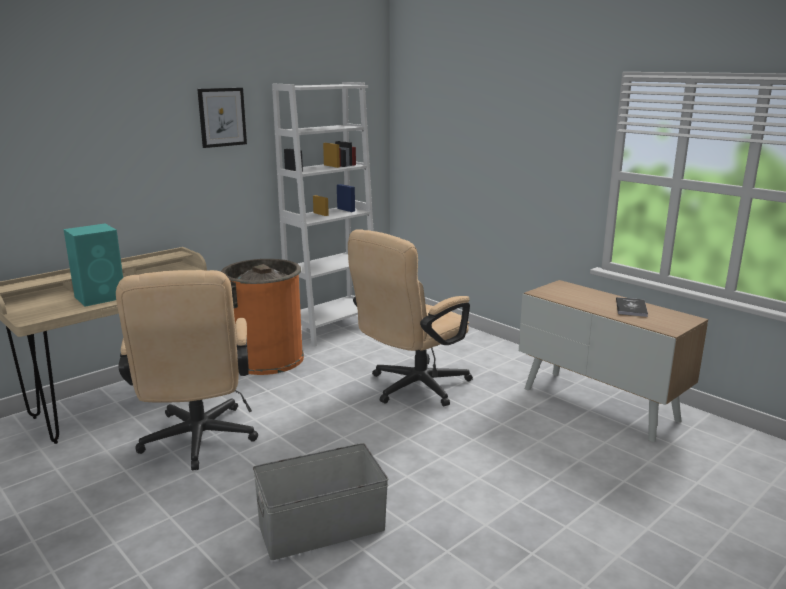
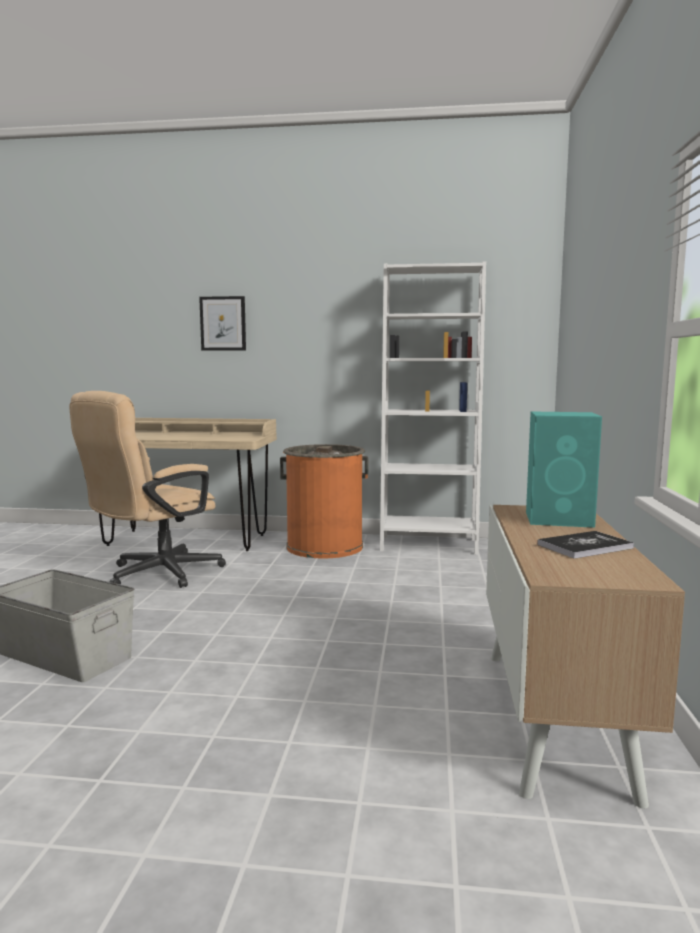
camera: 50 degrees right, 10 degrees down
turquoise speaker [63,224,123,307] -> turquoise speaker moved to [526,412,602,528]
picture [197,88,247,148] -> picture moved to [199,296,246,351]
beige office chair [348,229,473,407] -> none

